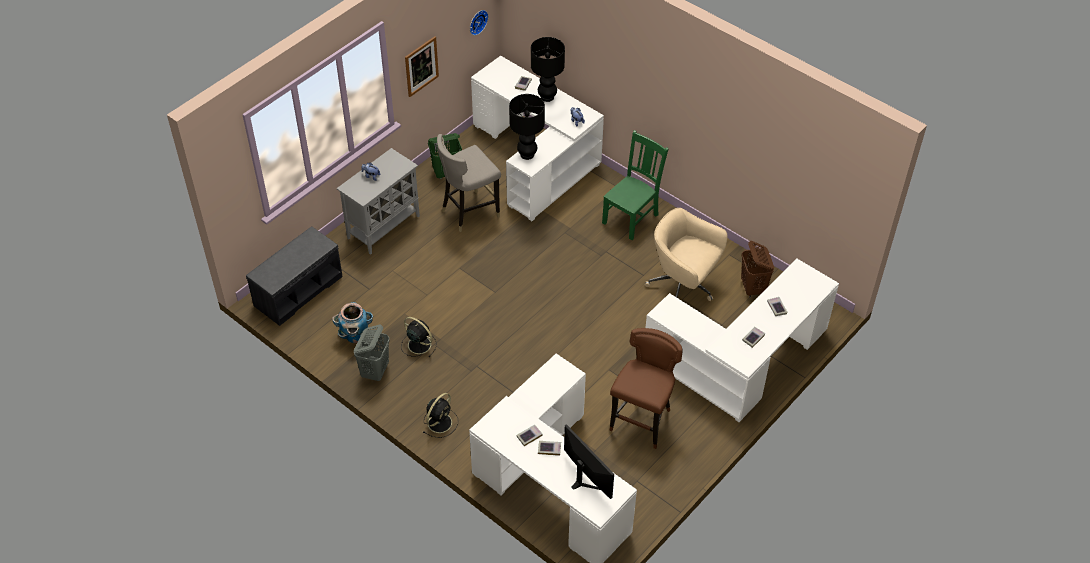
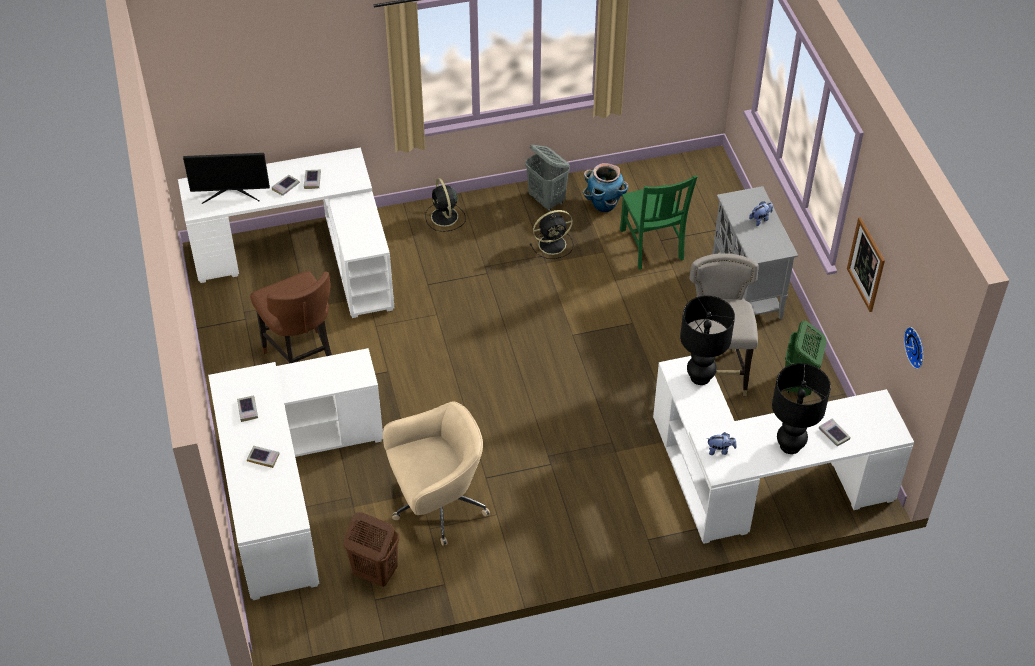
camera: 125 degrees right, 0 degrees up
grey bench [246,226,343,326] -> none
green chair [602,130,668,240] -> green chair moved to [620,175,697,269]

